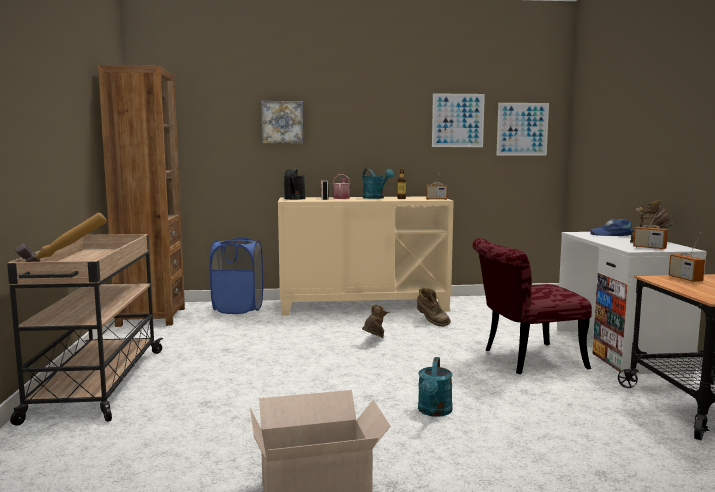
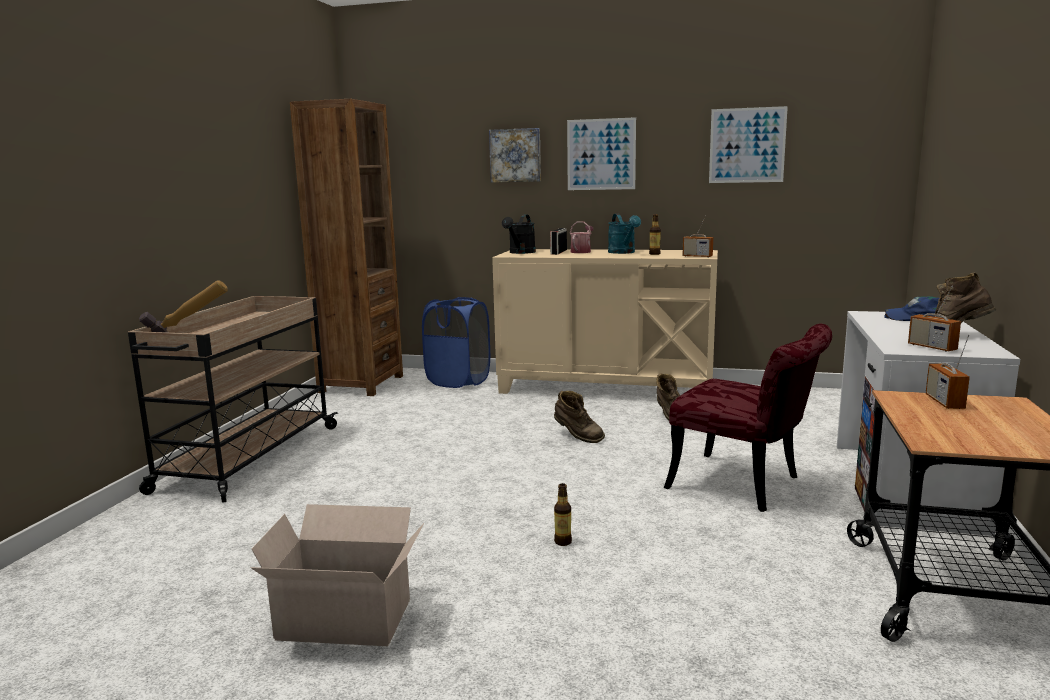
camera: 20 degrees right, 5 degrees up
brown boot [362,304,390,338] -> brown boot turned 90 degrees clockwise [554,391,605,443]
turquoise watering can [418,357,453,417] -> bottle [554,483,572,546]
red chair [472,238,592,374] -> red chair turned 150 degrees counterclockwise [664,324,832,512]
picture [497,103,549,156] -> picture moved to [567,117,636,190]

